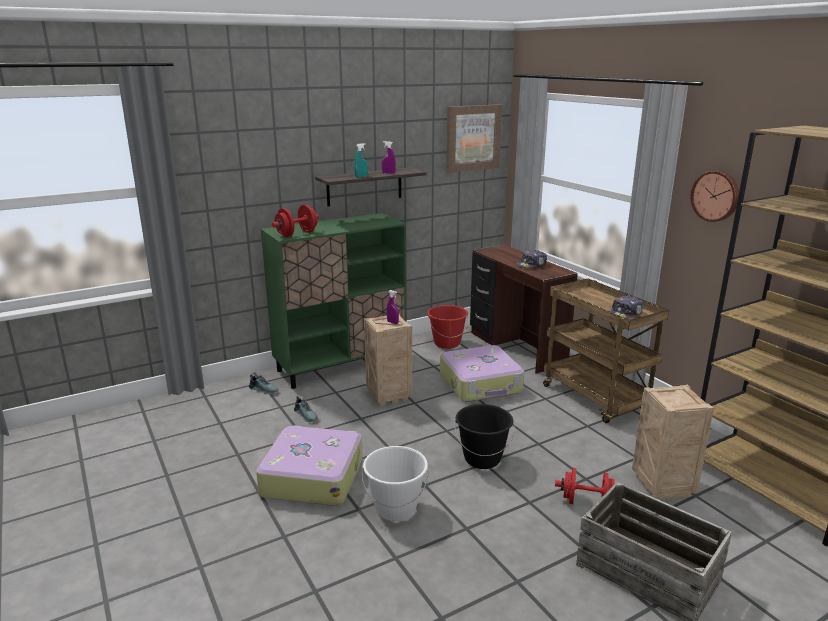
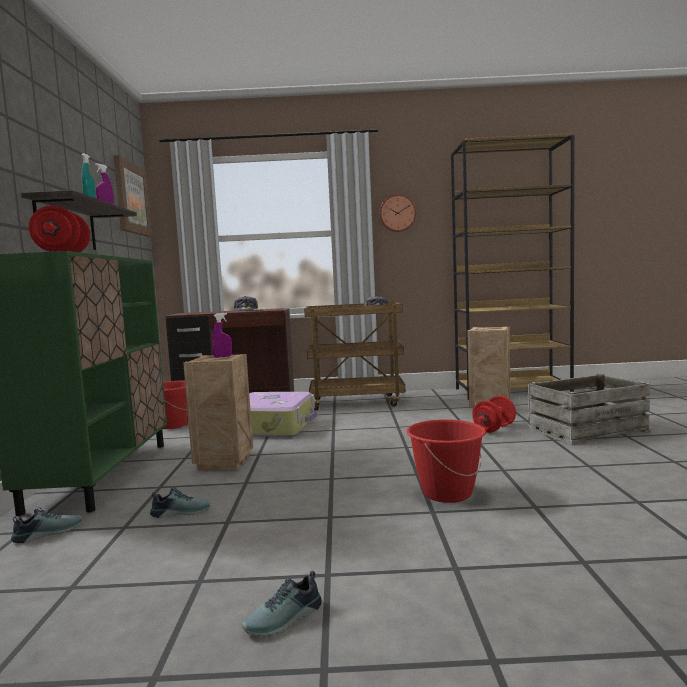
camera: 60 degrees left, 15 degrees down
suitcase [256,425,363,506] -> none
white bucket [362,446,429,521] -> red bucket [406,419,486,503]
black bucket [454,404,515,469] -> none
none -> shoe [242,570,322,637]

